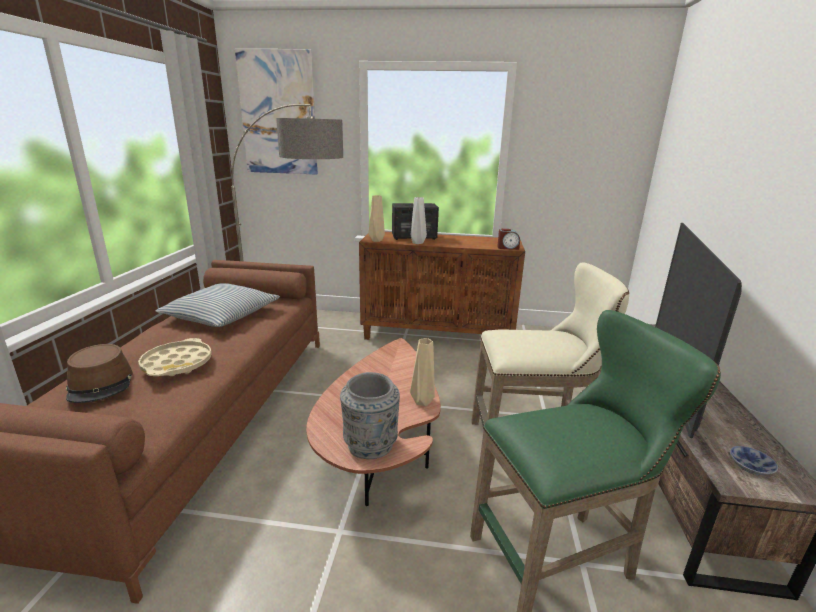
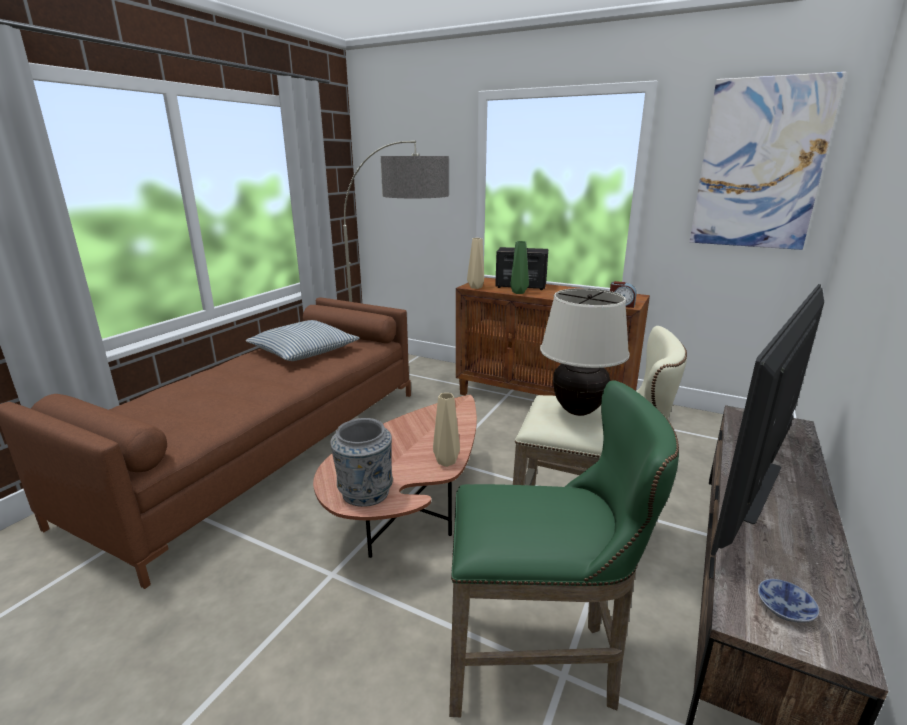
camera: 20 degrees right, 0 degrees up
brown hat [66,344,133,403] -> none
beige tray [138,338,212,376] -> none
picture [235,49,318,175] -> picture moved to [689,72,846,250]
grey vase [411,197,427,244] -> green vase [510,241,529,294]
none -> beige table lamp [540,288,630,416]

